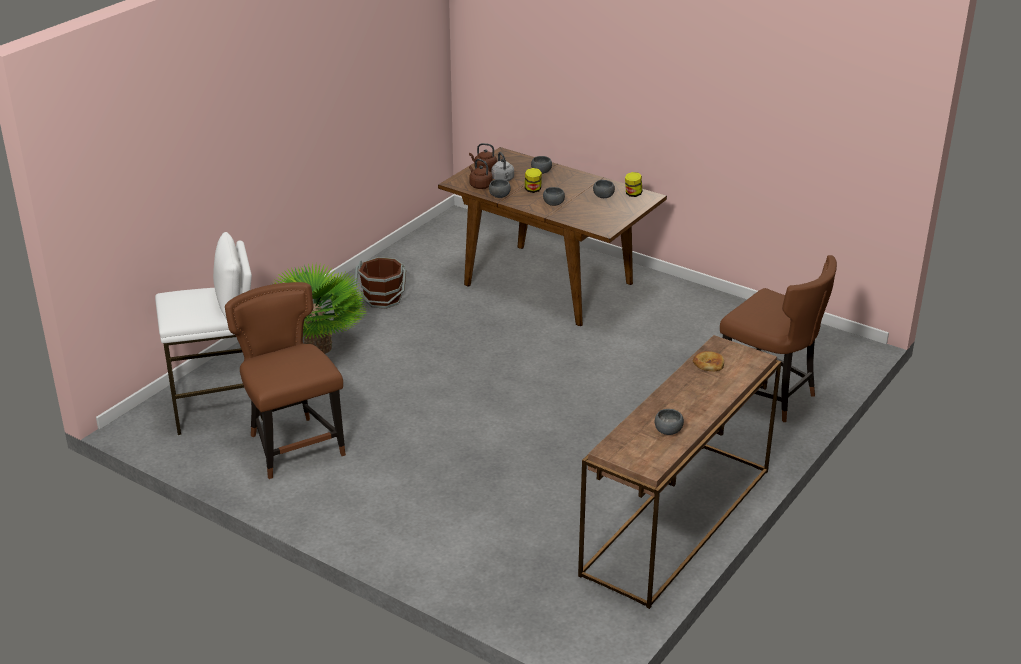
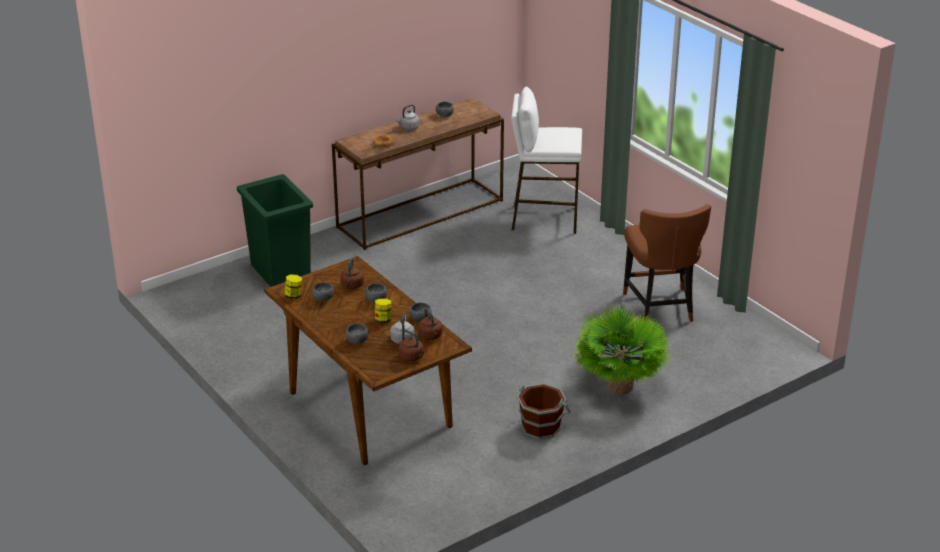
camera: 160 degrees left, 0 degrees up
white stool [155,232,263,435] -> white stool moved to [511,87,582,234]
brown chair [720,255,837,422] -> green trash can [237,174,313,287]
none -> brown kettle [341,258,364,289]
none -> grey kettle [396,104,420,130]

